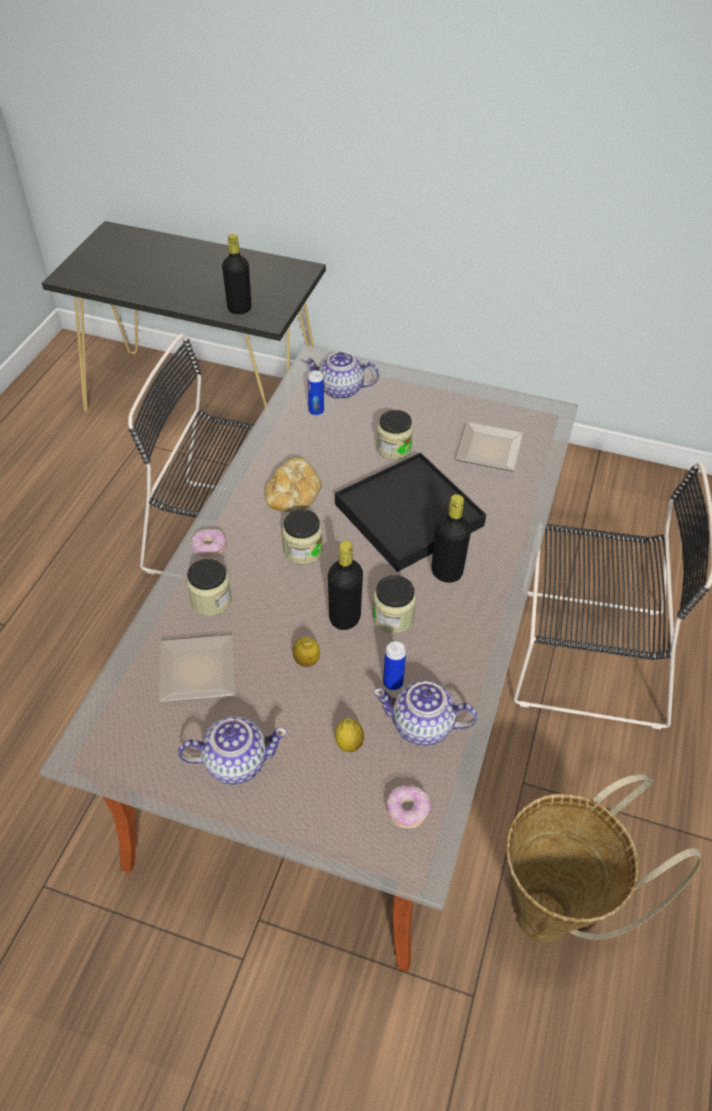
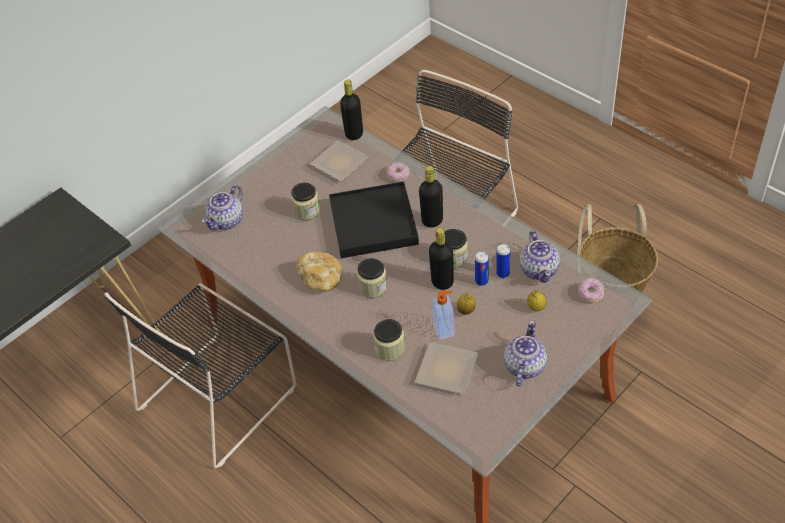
camera: 60 degrees left, 0 degrees up
donut [191,528,227,558] -> donut moved to [387,162,410,182]
black bottle [222,234,252,314] -> black bottle moved to [340,80,363,140]
can [308,370,324,416] -> can moved to [475,252,489,286]
teapot [373,680,478,746] -> teapot turned 45 degrees counterclockwise [520,230,560,283]
none -> soap dispenser [432,290,455,340]

